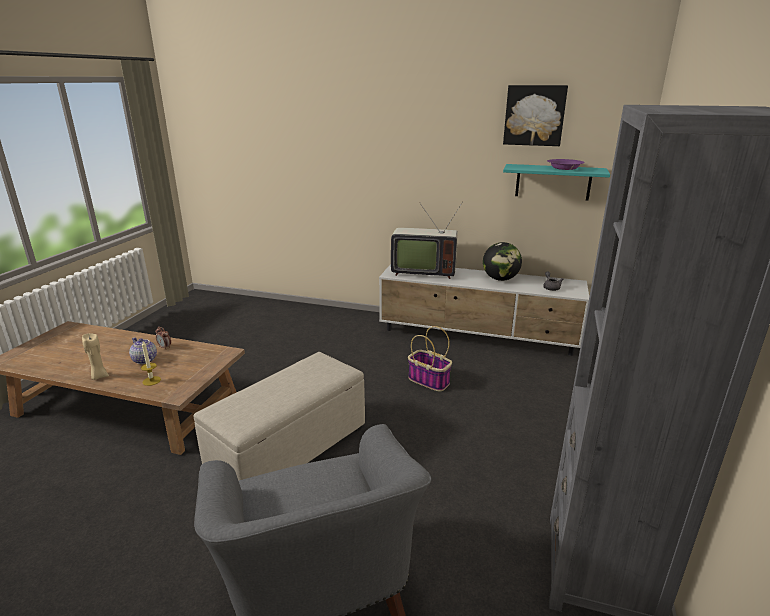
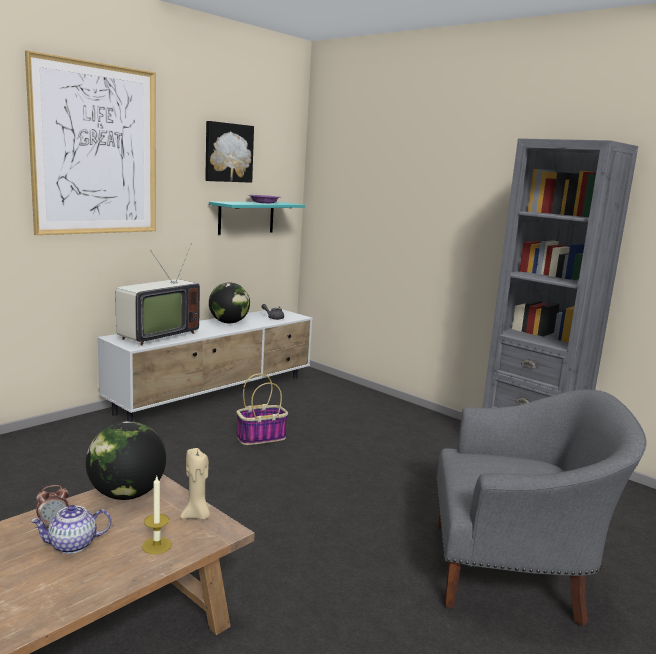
camera: 65 degrees left, 10 degrees down
beige candle [82,333,109,380] -> beige candle moved to [180,448,211,520]
beige ottoman [194,352,365,481] -> none
none -> picture [25,50,156,235]
none -> globe [86,421,166,500]

